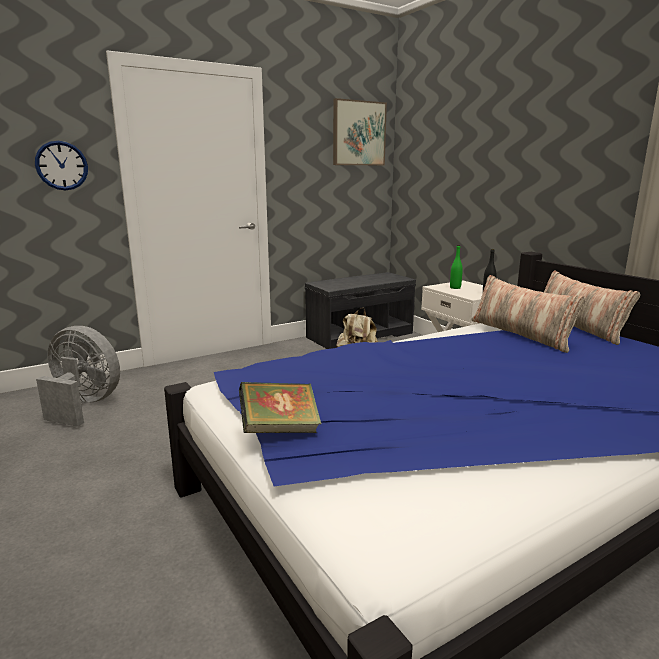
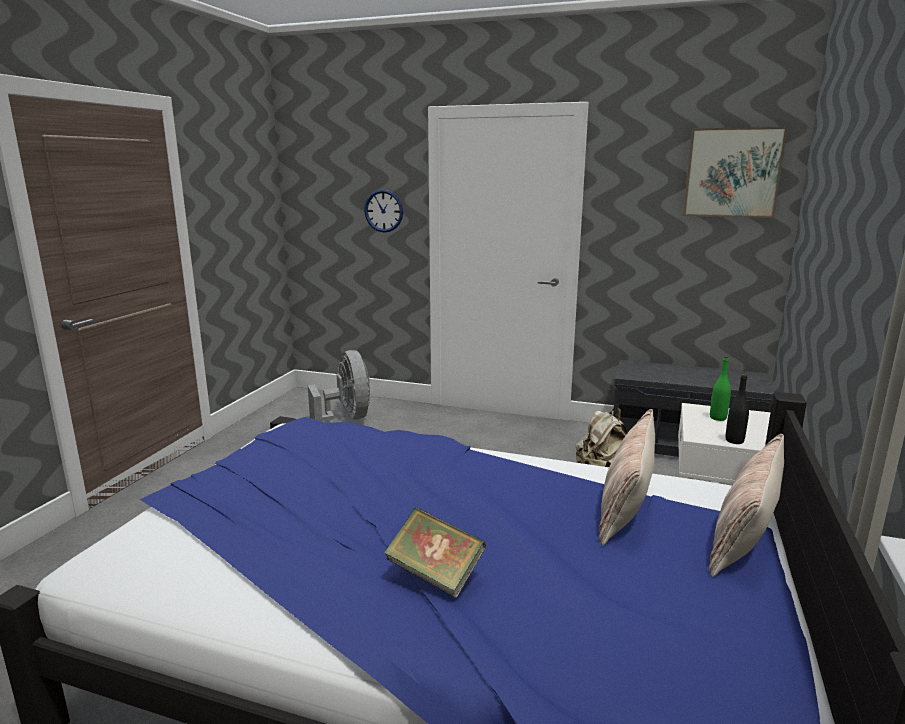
camera: 50 degrees right, 0 degrees up
book [239,382,321,433] -> book moved to [384,507,486,598]

